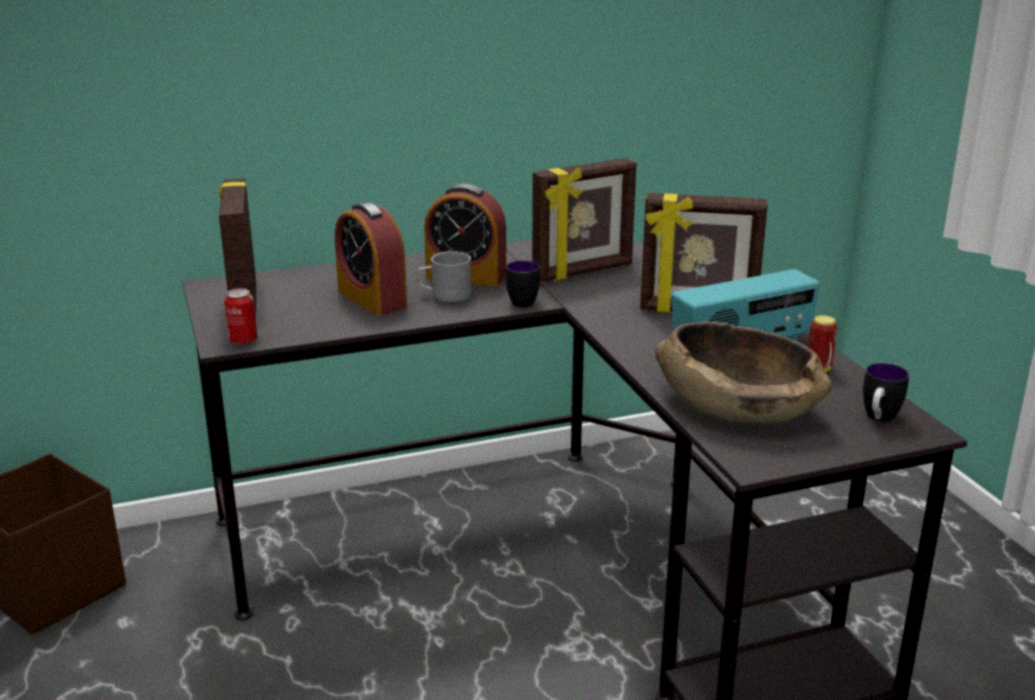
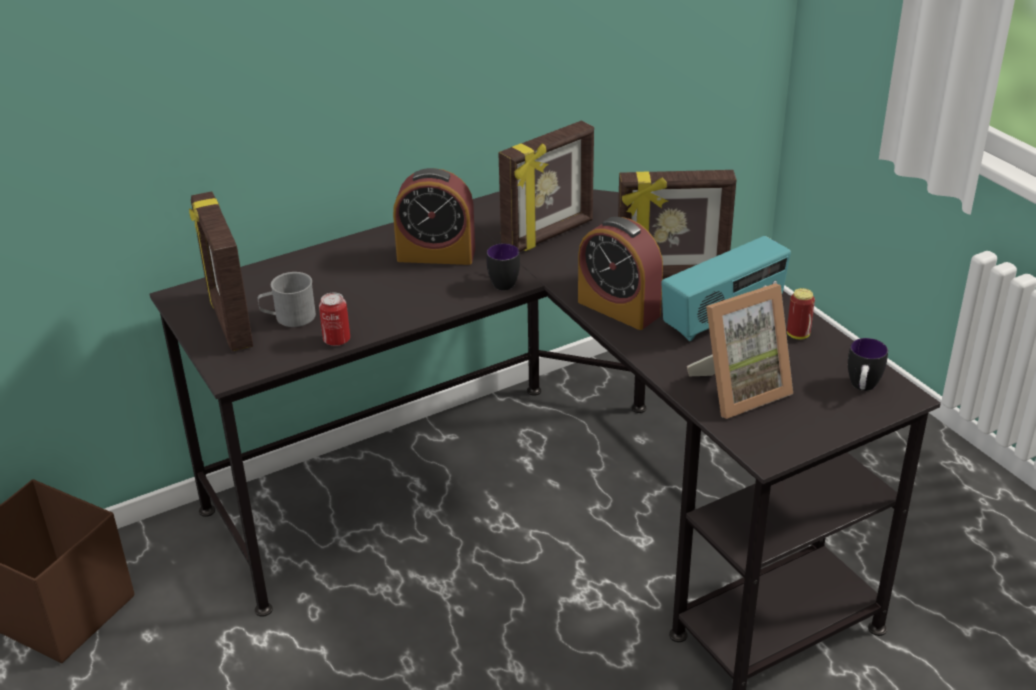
camera: 10 degrees left, 10 degrees up
can [224,288,257,345] -> can moved to [319,293,350,346]
alarm clock [335,202,407,316] -> alarm clock moved to [578,217,663,330]
grey mug [417,251,471,302] -> grey mug moved to [258,272,316,327]
brown bowl [655,321,832,424] -> picture frame [687,284,793,419]

